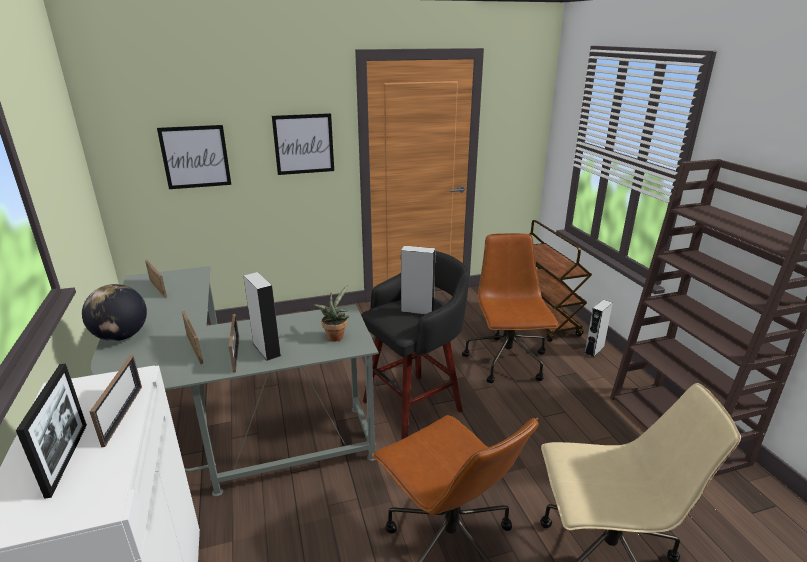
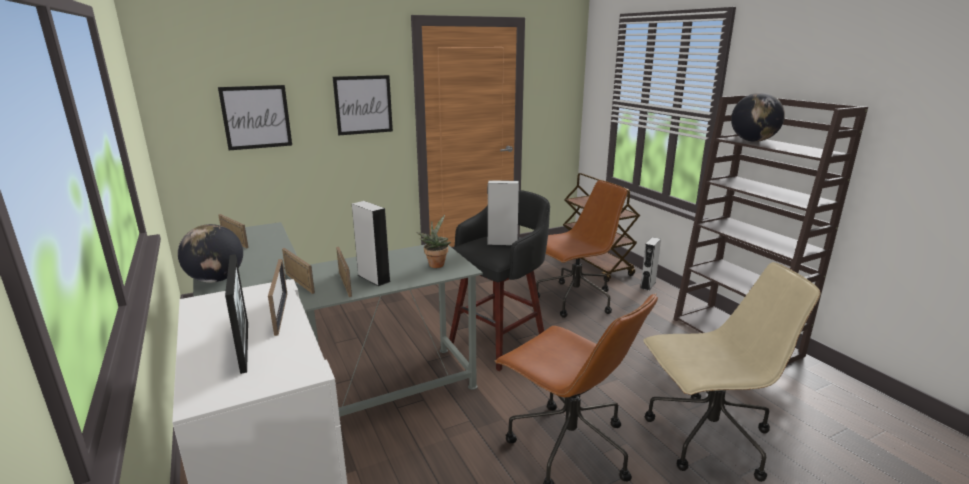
camera: 10 degrees left, 5 degrees down
brown office chair [462,233,559,383] -> brown office chair turned 75 degrees clockwise [536,180,628,318]
none -> globe [731,93,785,142]

